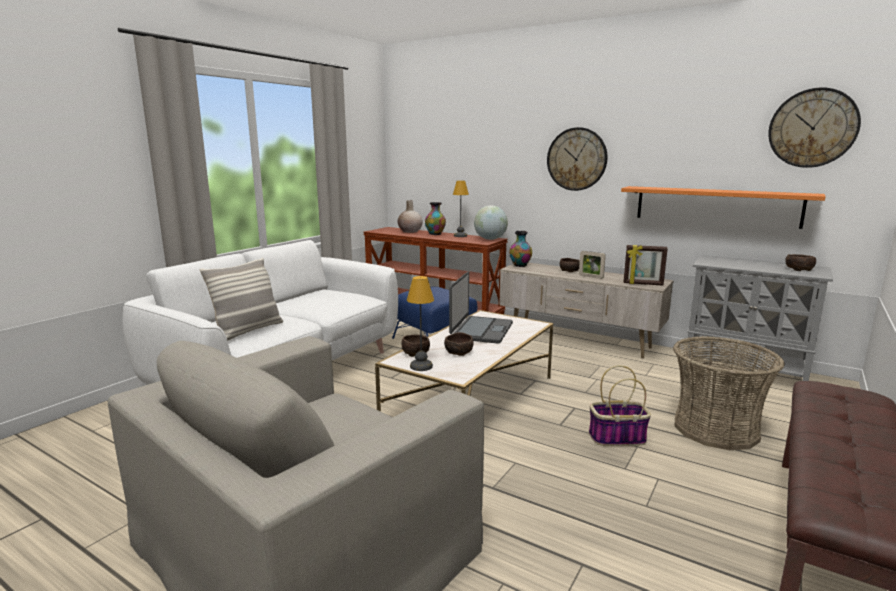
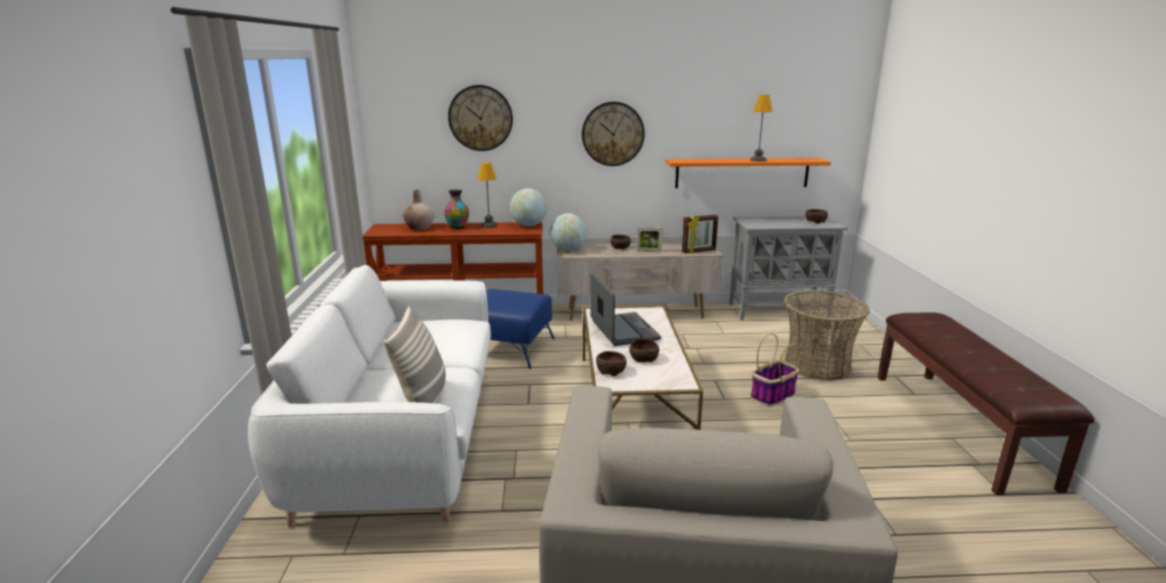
camera: 35 degrees left, 5 degrees up
table lamp [407,276,434,371] -> table lamp moved to [750,95,773,162]
vase [509,231,532,267] -> globe [550,213,587,251]
wall clock [768,88,861,168] -> wall clock moved to [448,85,513,151]

